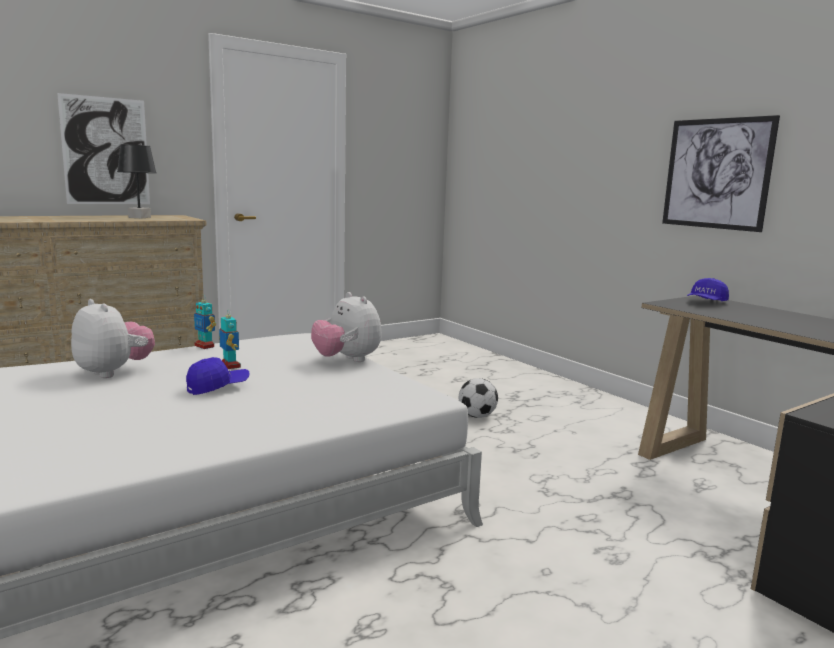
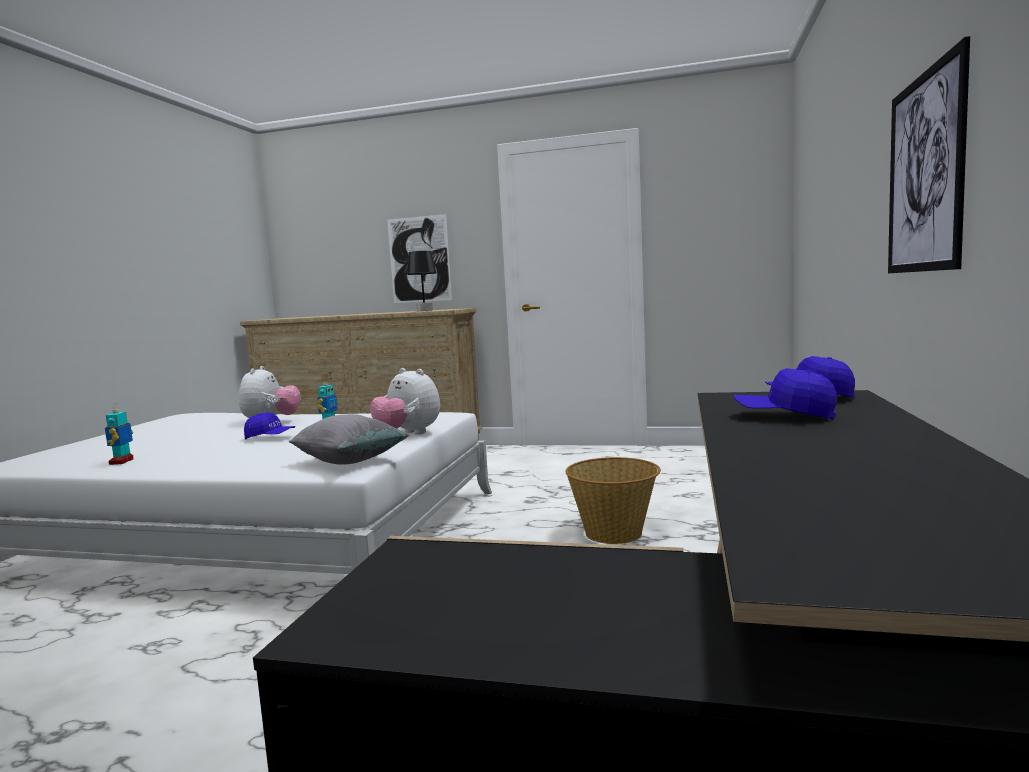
camera: 50 degrees right, 5 degrees down
toy robot [194,295,216,349] -> toy robot moved to [105,404,134,465]
plush toy [311,292,382,362] -> plush toy turned 60 degrees counterclockwise [370,368,440,434]
football [459,378,498,418] -> basket [565,457,661,544]
none -> grey pillow [289,414,409,465]
none -> blue cap [734,368,837,420]

